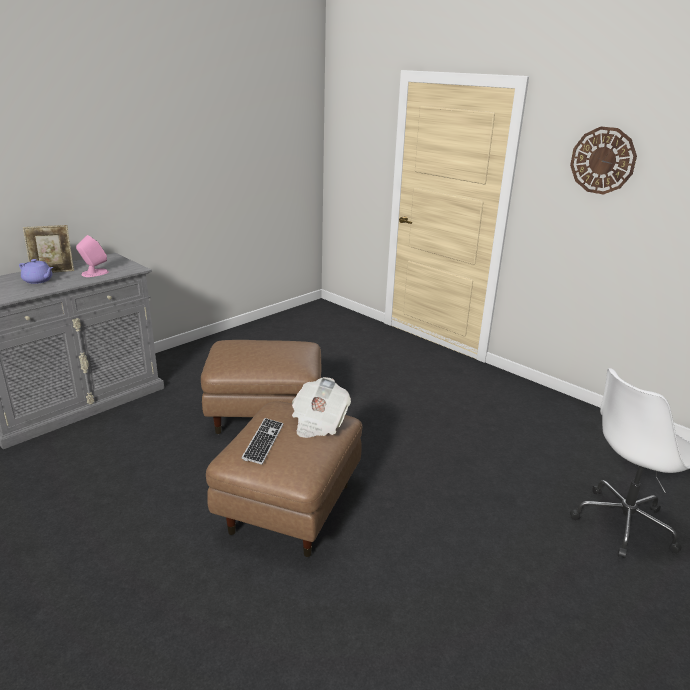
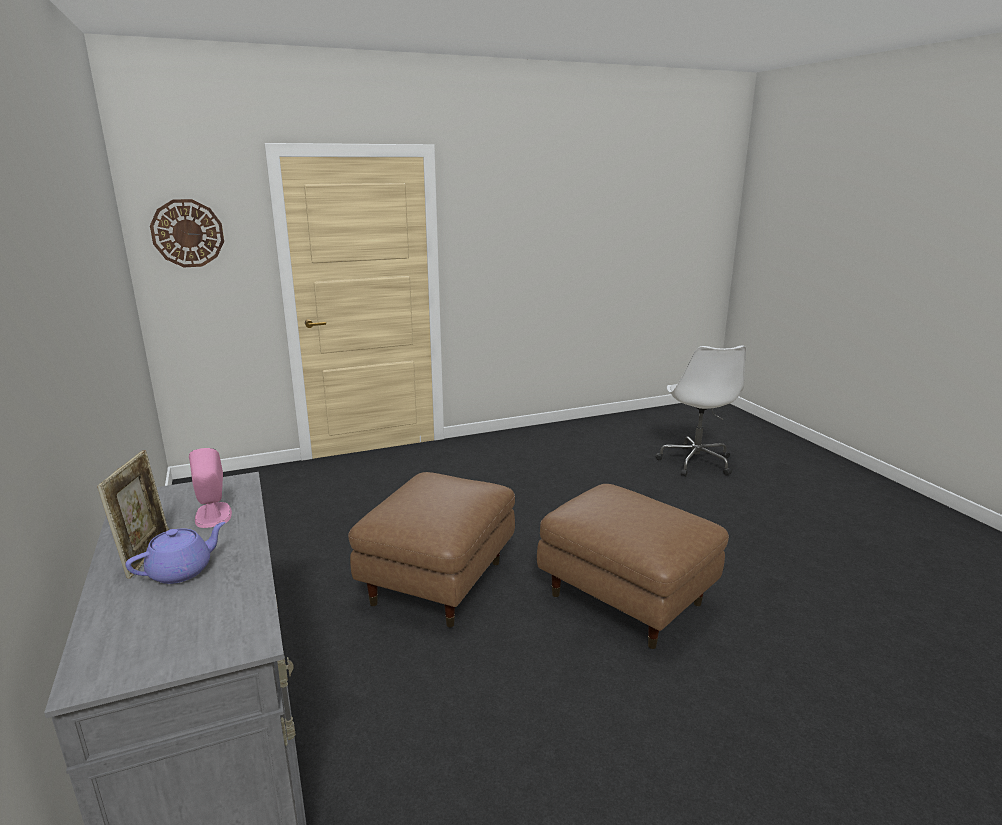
camera: 65 degrees left, 5 degrees down
keyboard [241,418,284,465] -> none
newspaper [292,377,351,438] -> none
wall clock [570,126,637,194] -> wall clock moved to [150,199,224,267]

